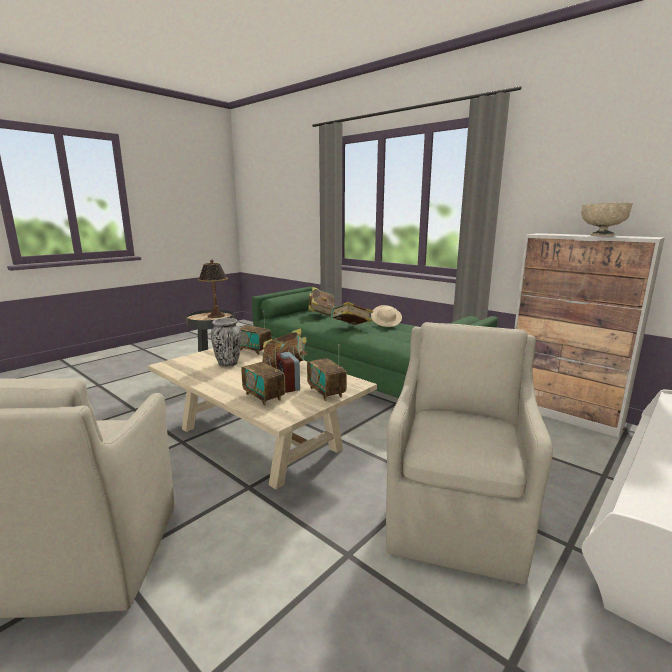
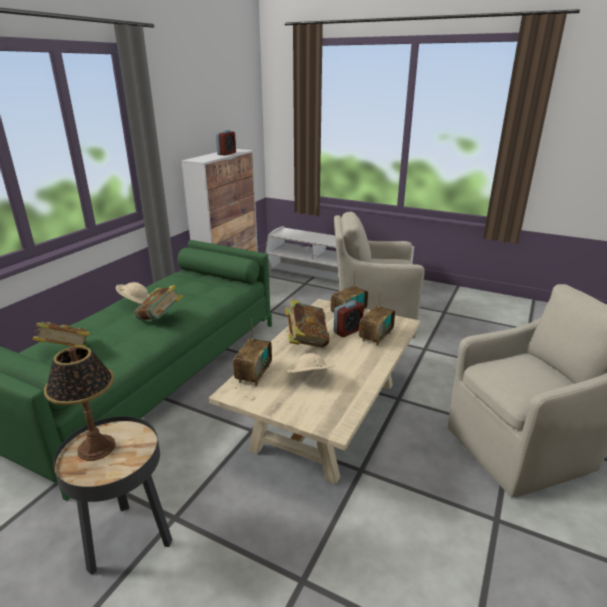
camera: 105 degrees left, 10 degrees up
vase [211,318,241,367] -> beige hat [285,353,335,373]
beige bowl [581,203,632,236] -> alarm clock [216,130,236,156]

